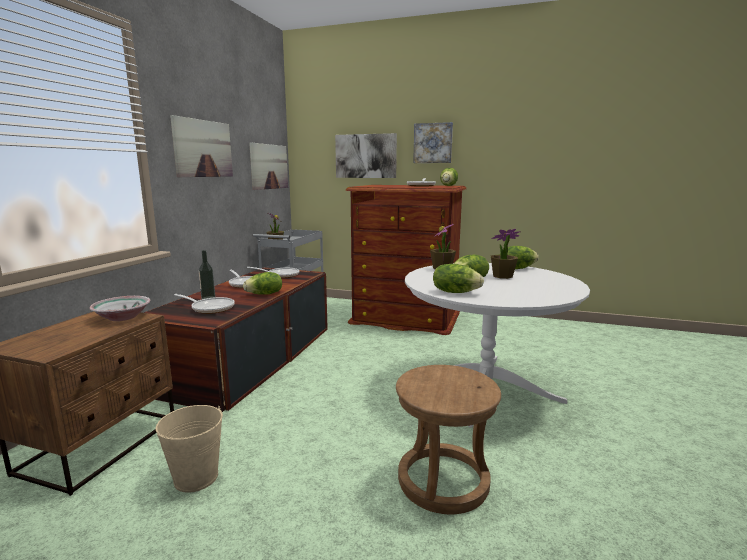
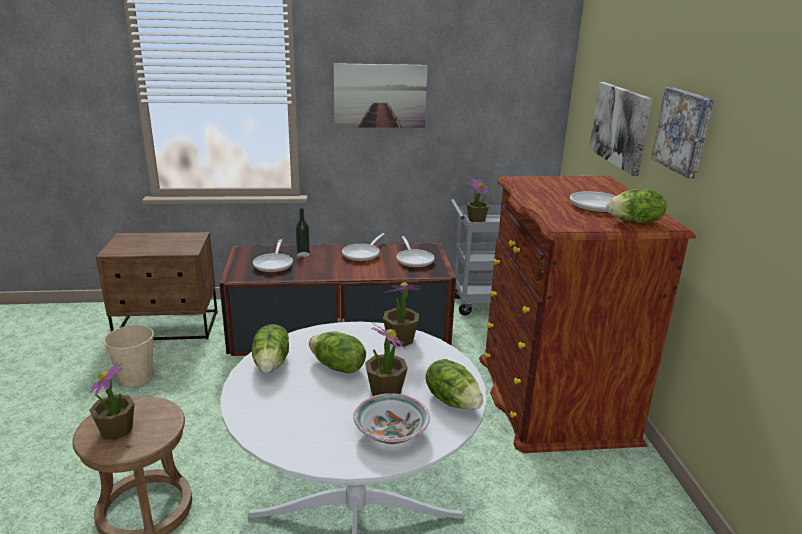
camera: 65 degrees right, 10 degrees up
bowl [90,296,151,321] -> bowl moved to [353,393,430,444]
lettuce [243,272,282,294] -> none
picture [249,142,288,190] -> none
none -> potted plant [89,362,134,440]

